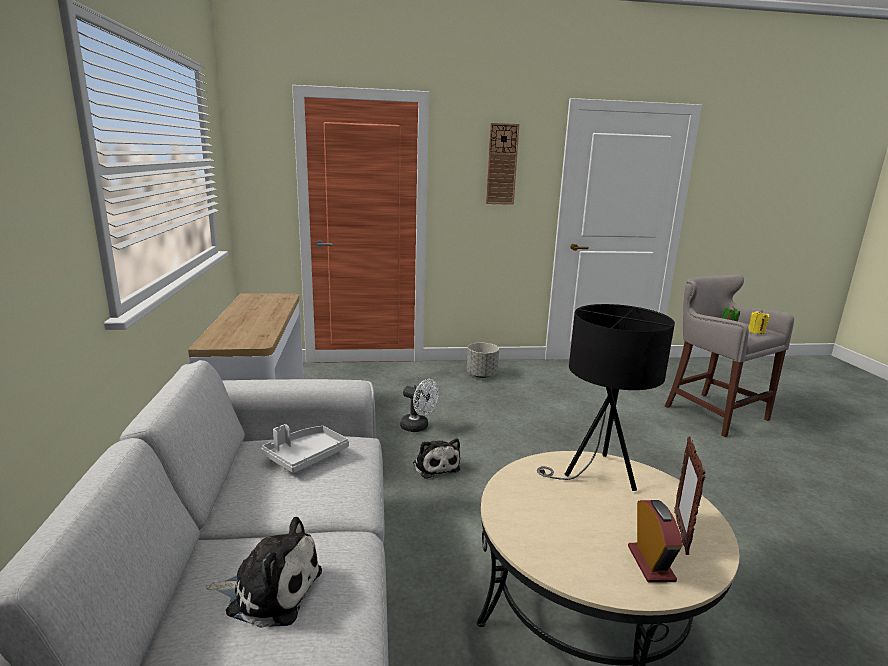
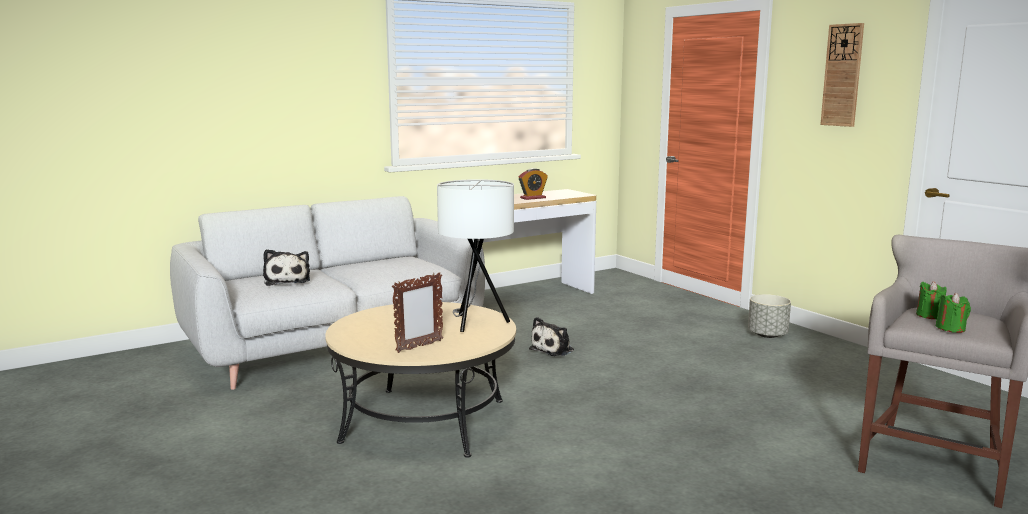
camera: 65 degrees right, 5 degrees down
grey tray [261,424,349,473] -> none
white fan [400,379,439,432] -> none
black table lamp [537,304,675,491] -> white table lamp [437,179,514,332]
alarm clock [628,500,683,583] -> alarm clock moved to [519,168,548,200]
picture frame [674,437,705,555] -> picture frame turned 150 degrees clockwise [392,272,443,353]
yellow candle [748,310,769,334] -> green candle [936,293,971,333]

